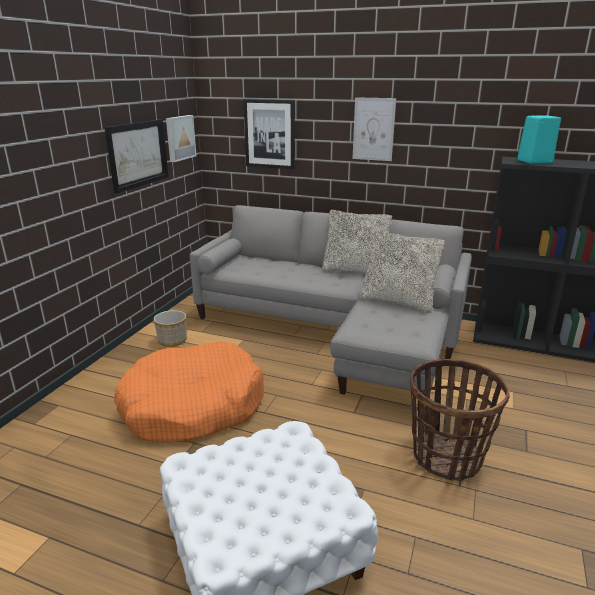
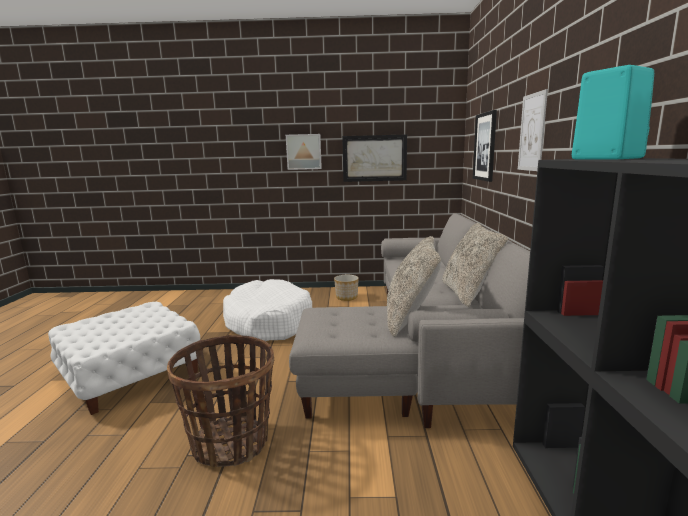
camera: 70 degrees right, 10 degrees down
orange dog bed [114,341,264,442] -> white dog bed [223,279,312,341]
picture [166,115,196,162] -> picture moved to [286,134,322,170]

